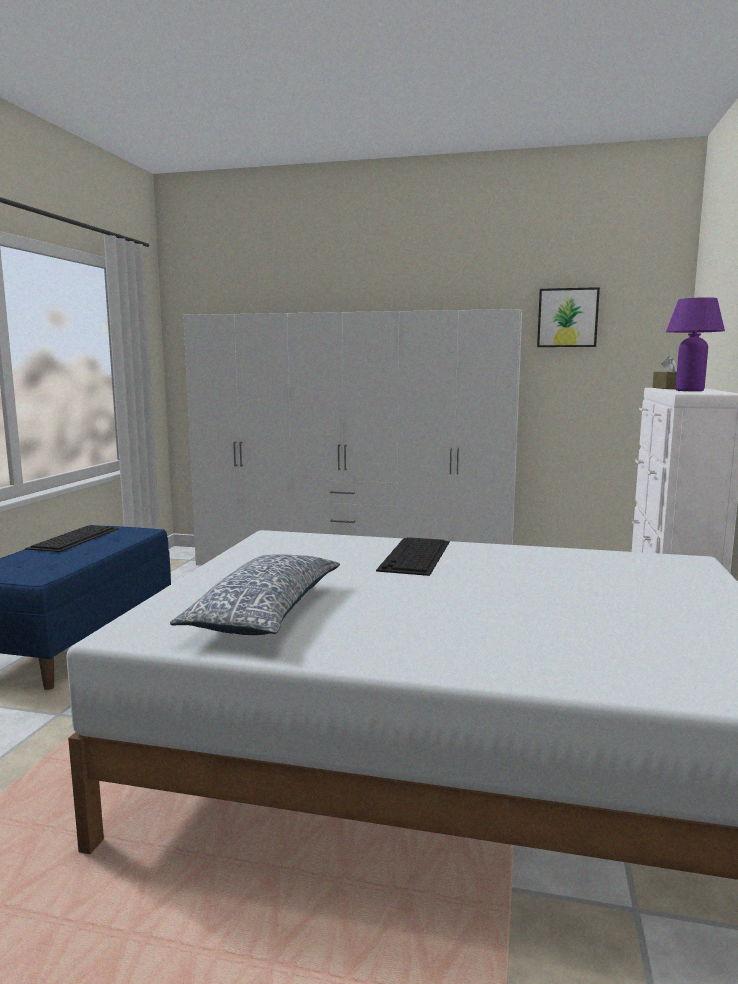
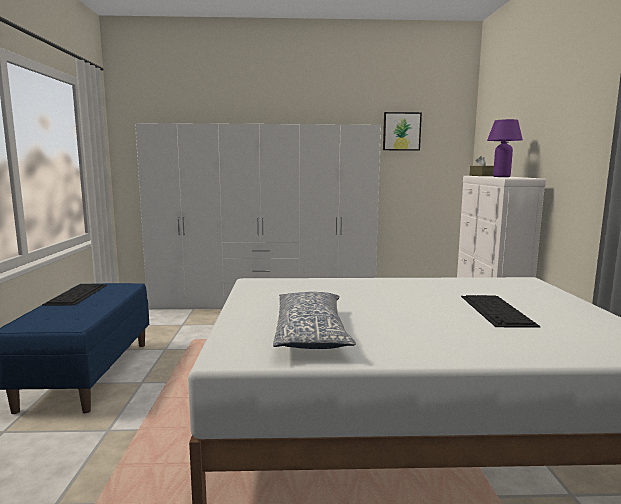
camera: 15 degrees left, 0 degrees up
keyboard [376,537,450,576] -> keyboard moved to [461,295,540,328]

